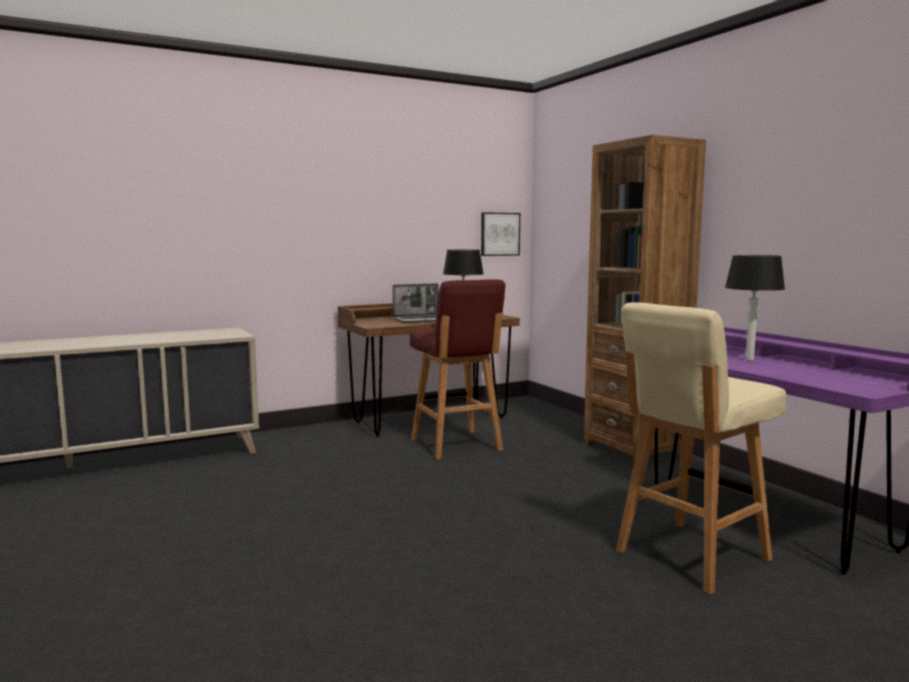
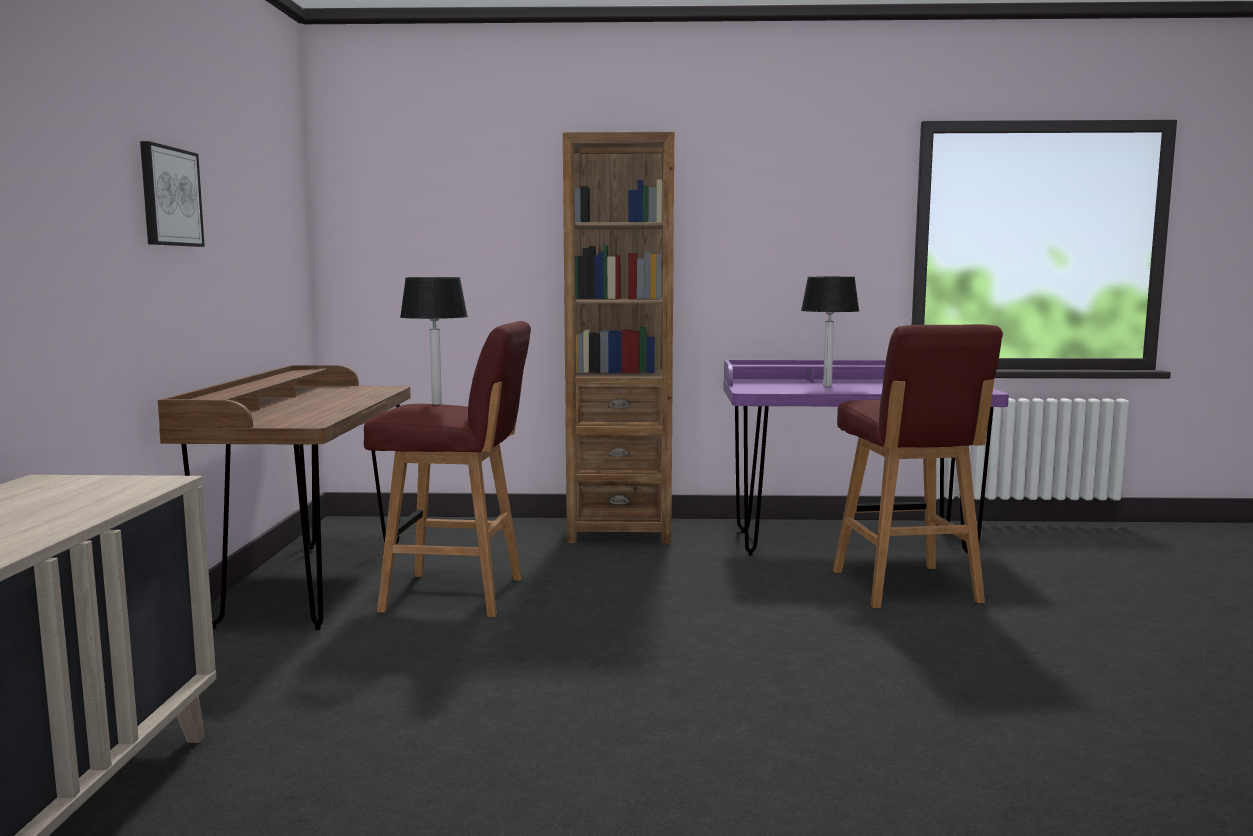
camera: 60 degrees left, 0 degrees up
laptop [392,283,439,323] -> none
picture [481,212,520,256] -> picture moved to [140,141,205,247]
beige stool [616,302,786,594] -> red stool [833,324,1003,608]

